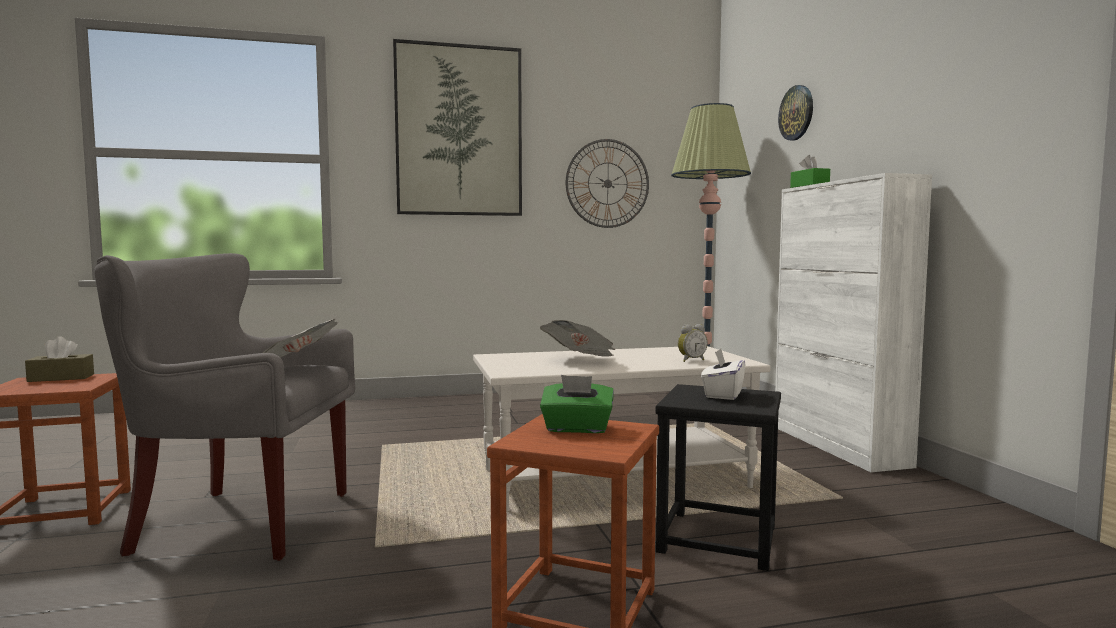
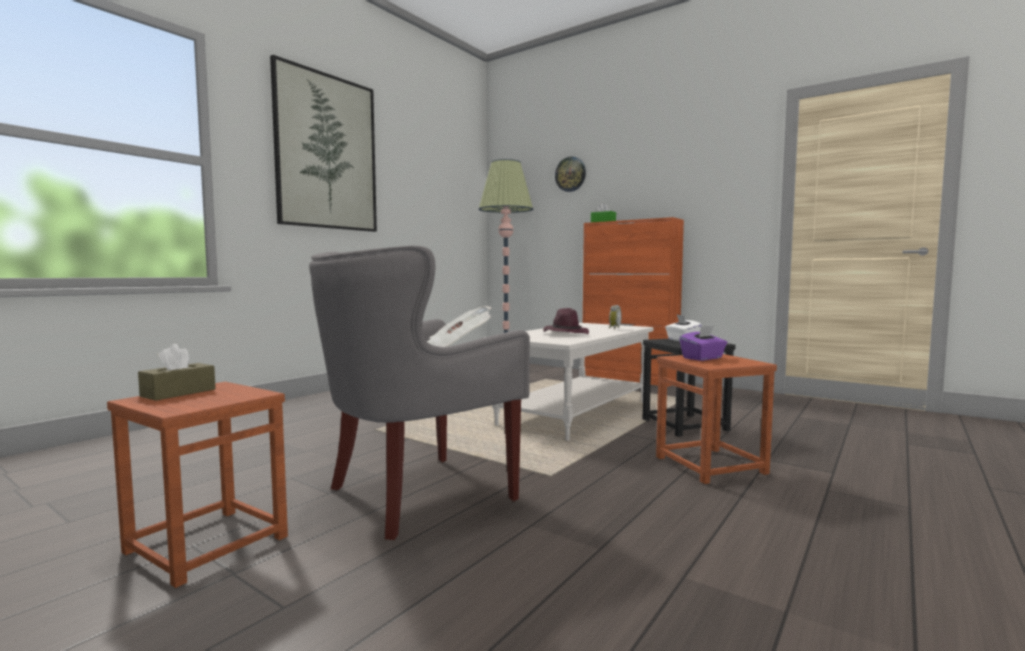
camera: 40 degrees left, 0 degrees up
newspaper [540,320,615,357] -> purple hat [543,308,589,335]
green tissue box [540,375,614,433] -> purple tissue box [680,326,727,361]
wall clock [566,139,649,228] -> none
white cabinet [775,173,932,472] -> orange cabinet [583,217,684,387]

